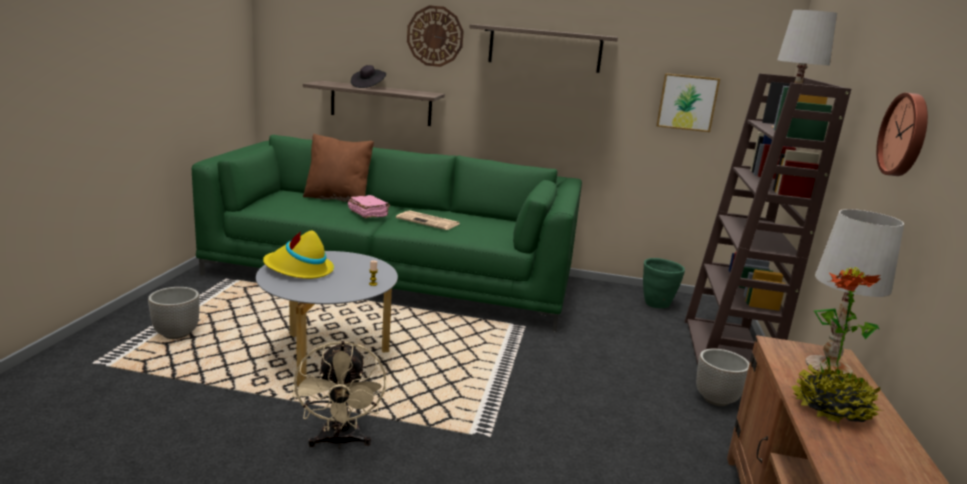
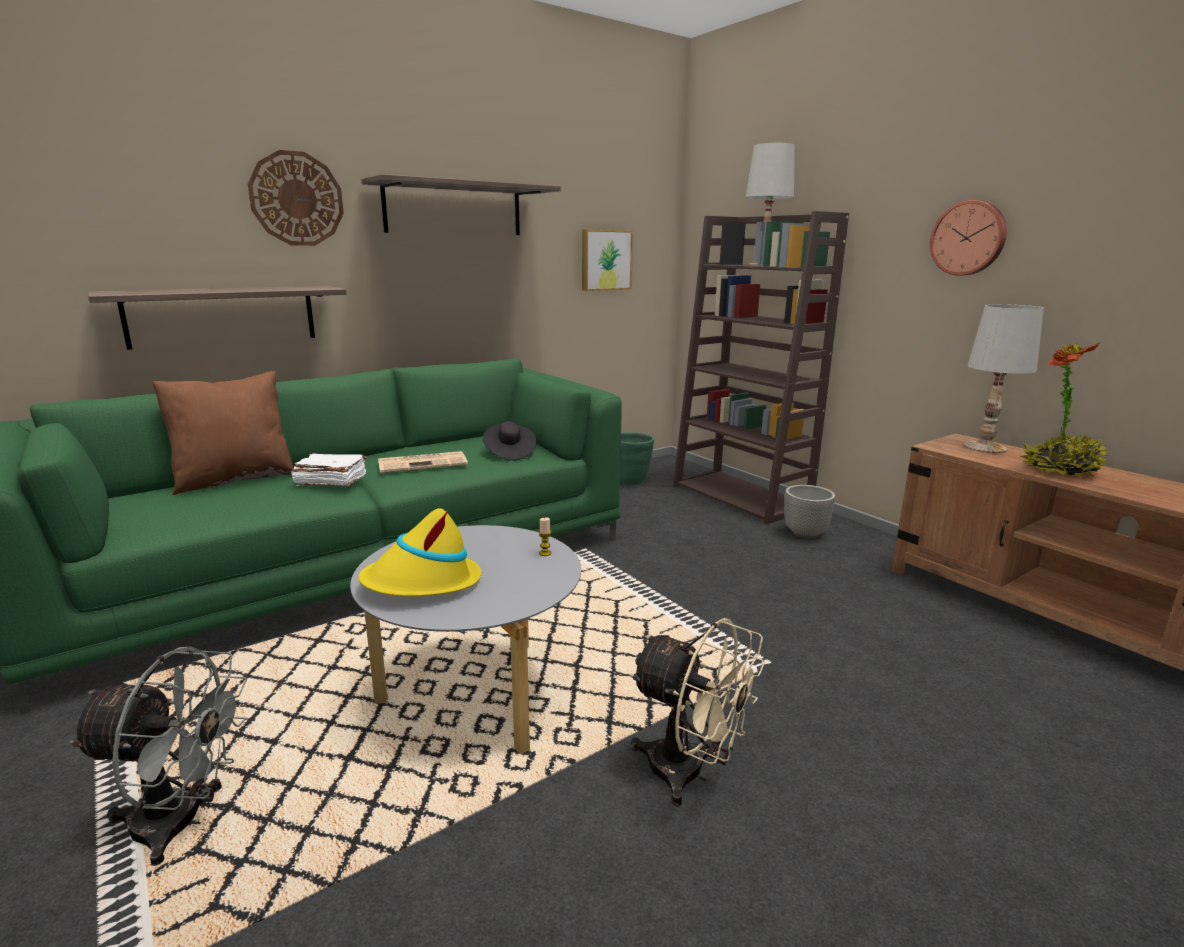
camera: 45 degrees left, 0 degrees up
planter [148,287,200,339] -> grey fan [69,647,248,866]
pink book [348,195,390,218] -> white book [291,453,367,486]
black hat [351,65,386,88] -> black hat moved to [483,421,537,461]

